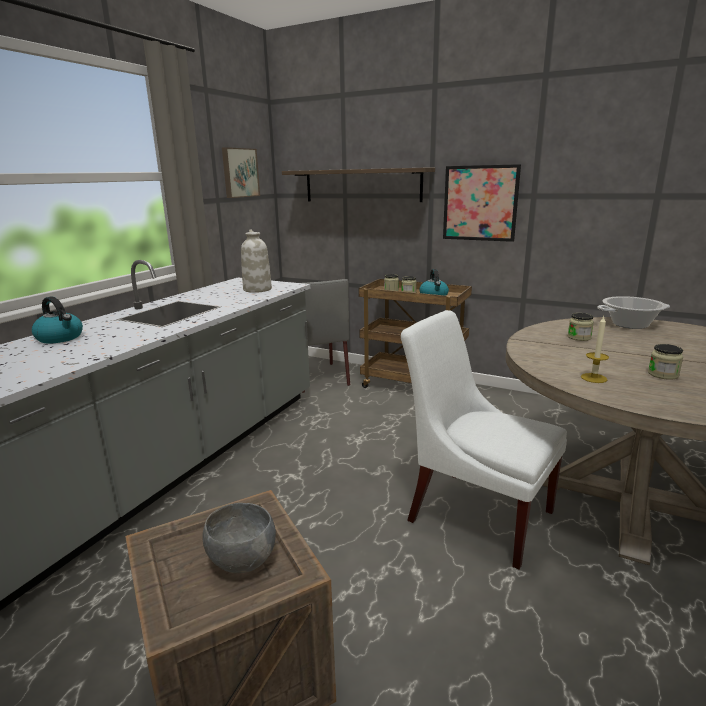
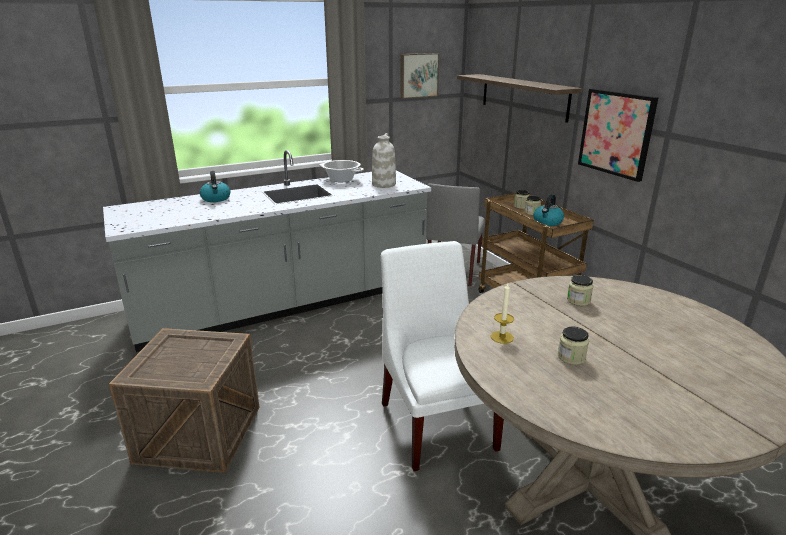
camera: 35 degrees right, 5 degrees up
grey bowl [202,503,276,573] -> none
cooking pot [597,296,670,329] -> cooking pot moved to [319,160,364,182]

